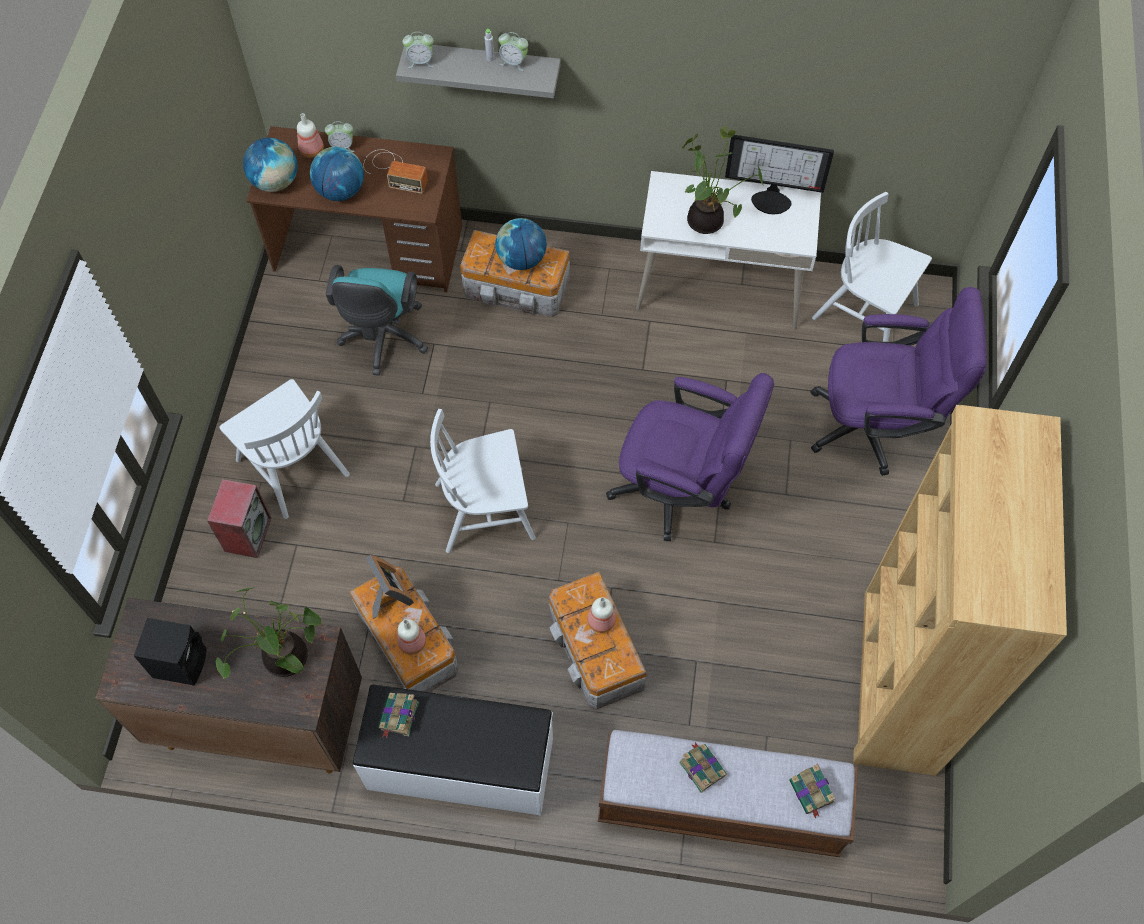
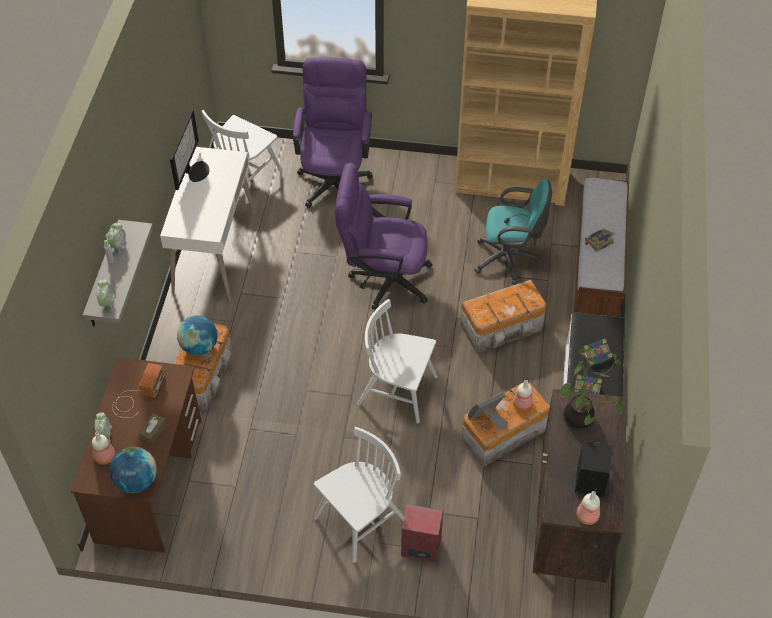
camera: 90 degrees left, 10 degrees down
globe [310,147,364,201] -> brown tissue box [139,413,167,445]
turquoise office chair [326,265,428,376] -> turquoise office chair moved to [474,178,552,285]
white chair [430,409,535,553] -> white chair turned 120 degrees clockwise [357,299,438,423]
bottle [587,597,616,633] -> bottle moved to [577,491,600,525]
purple office chair [606,373,774,541] -> purple office chair turned 105 degrees counterclockwise [335,163,433,310]
potted plant [682,126,763,234] -> none
book [789,764,835,819] -> book moved to [582,339,614,367]

